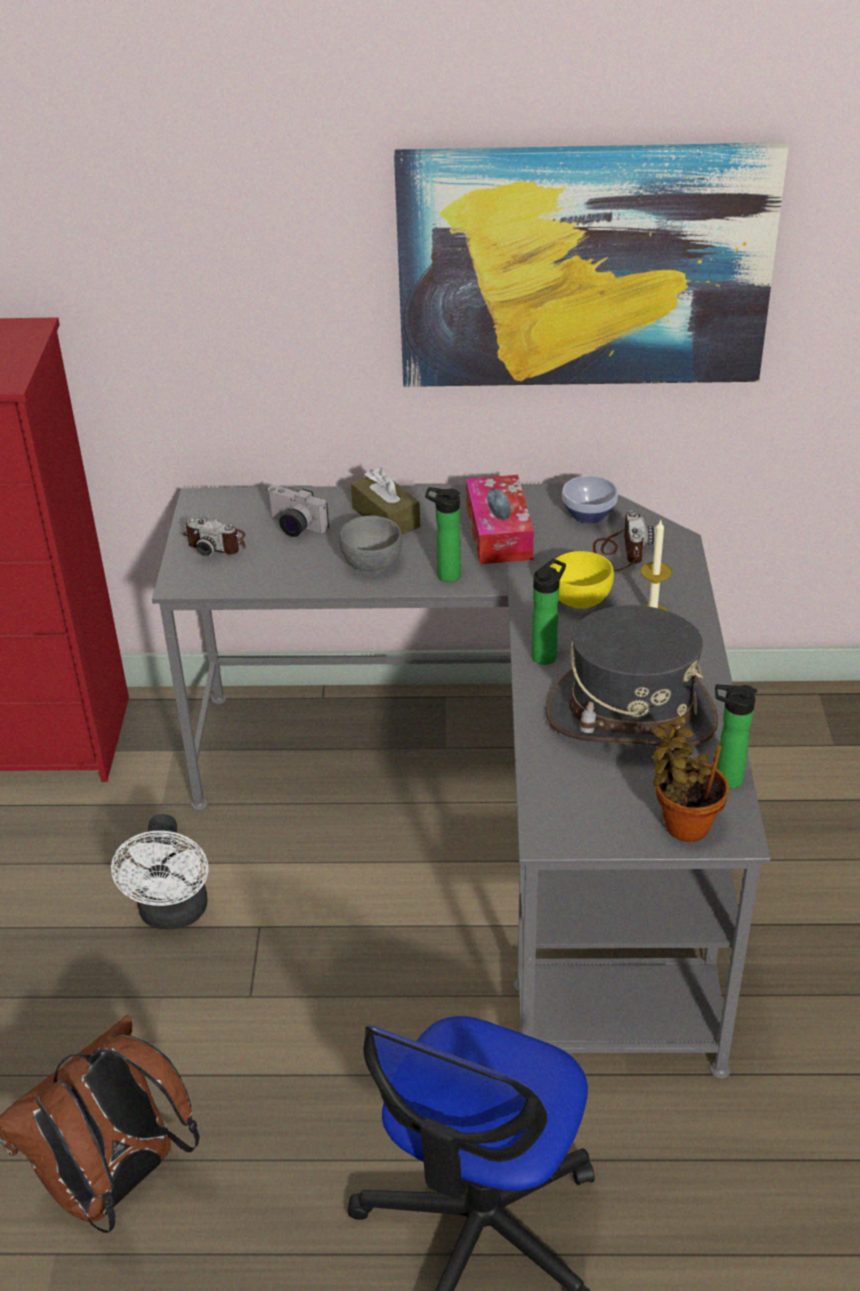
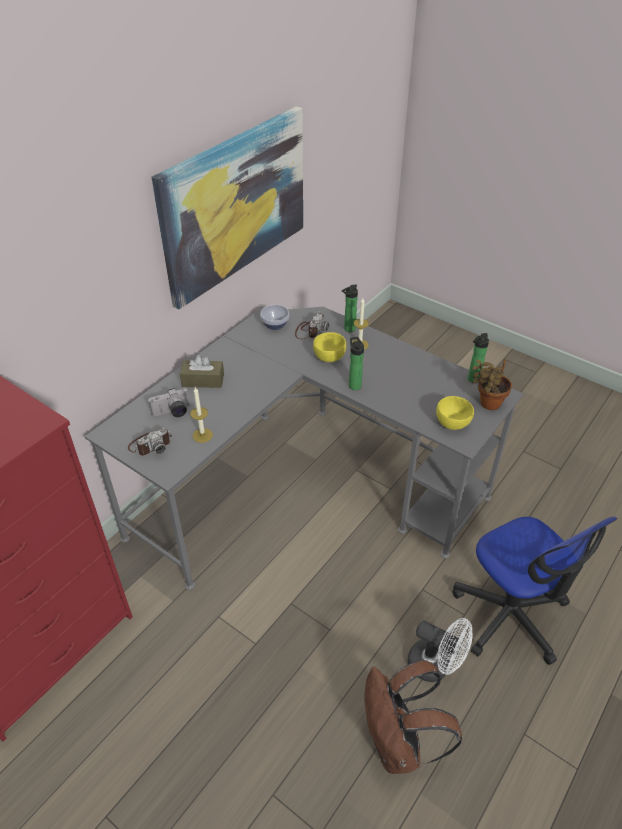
camera: 55 degrees left, 5 degrees up
white fan [111,814,208,929] -> white fan moved to [408,618,473,682]
grey bowl [339,516,402,571] -> none
bottle [425,487,461,582] -> bottle moved to [342,285,358,332]
tissue box [466,475,534,564] -> none
grey hat [546,605,718,746] -> none
camera [593,510,656,571] -> camera turned 75 degrees clockwise [295,311,329,339]
none -> candle [190,387,213,443]
none -> yellow bowl [436,396,474,430]

